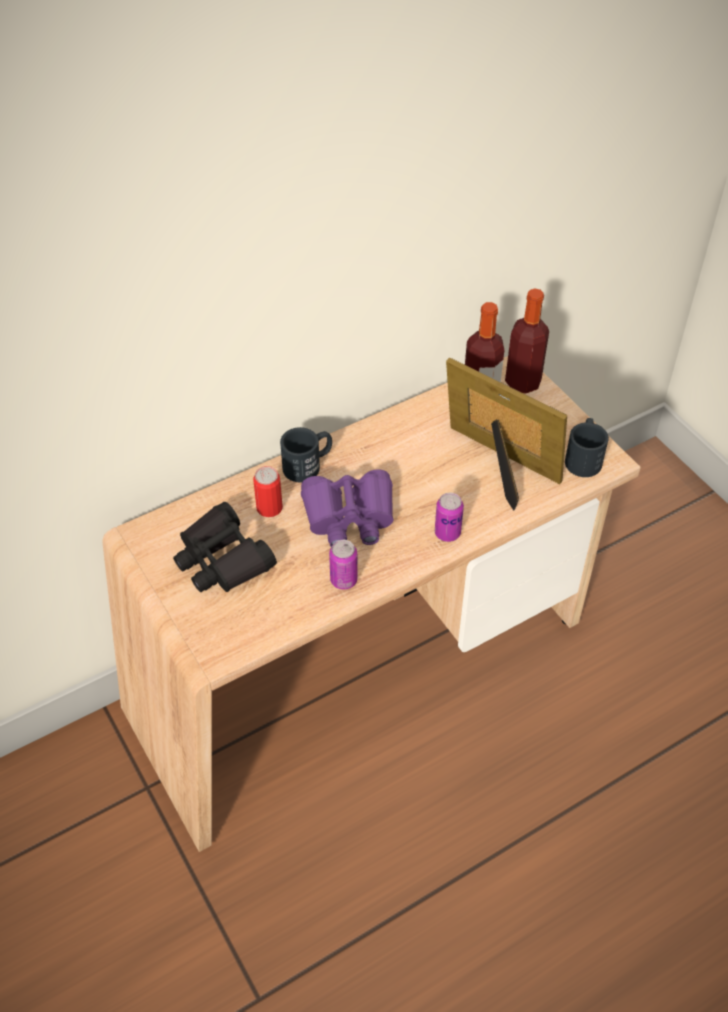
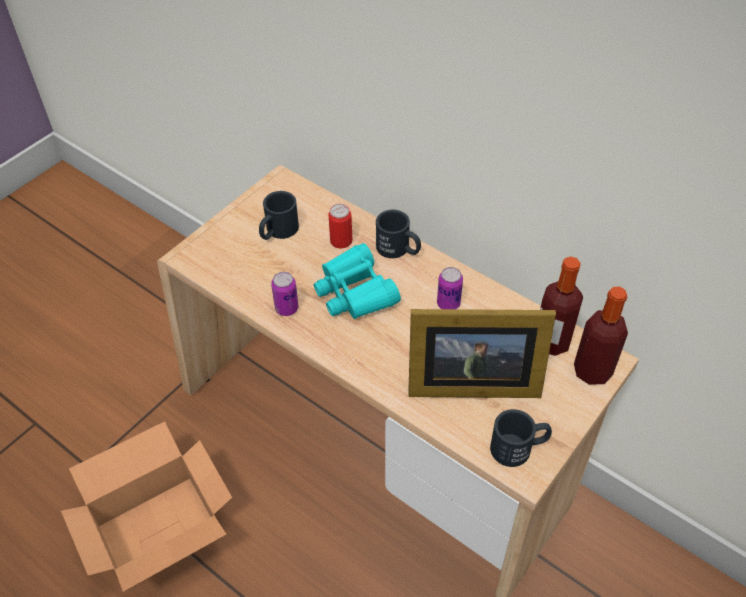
camera: 70 degrees right, 0 degrees up
black binoculars [173,502,277,592] -> black mug [259,191,299,240]
purple binoculars [301,470,393,547] -> turquoise binoculars [314,243,401,319]
can [435,493,464,542] -> can moved to [437,267,463,309]
picture frame [446,358,567,510] -> picture frame turned 75 degrees clockwise [408,309,556,398]
none -> cardboard box [61,421,232,592]

